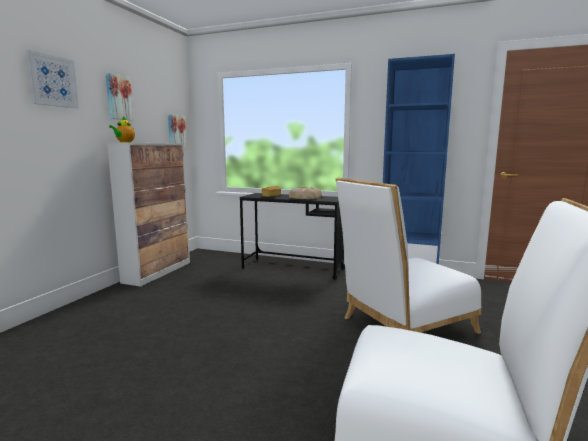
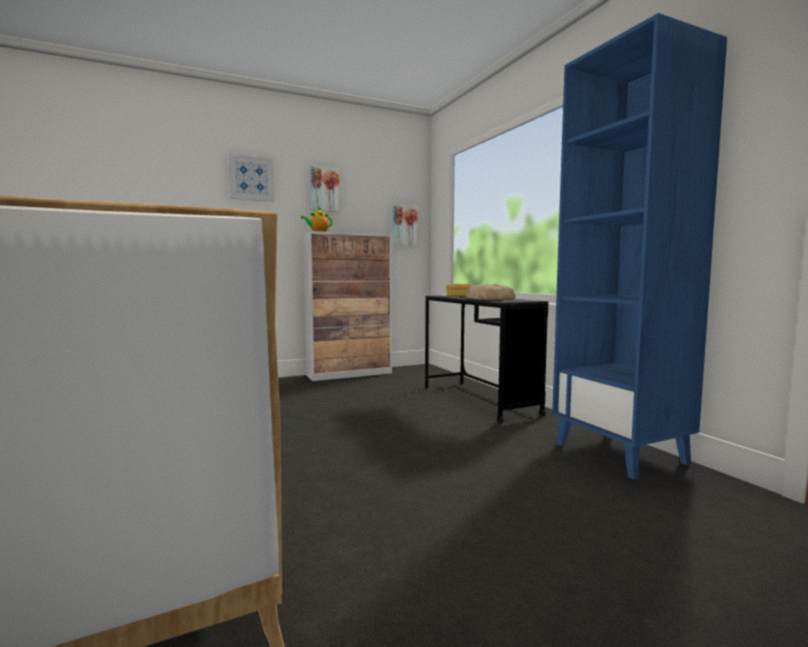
camera: 45 degrees right, 5 degrees down
white chair [335,178,482,334] -> none

